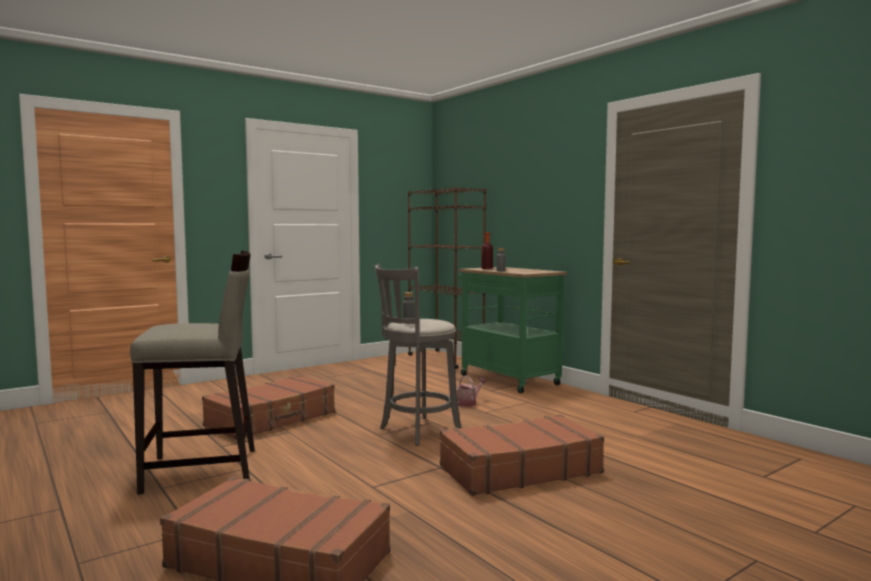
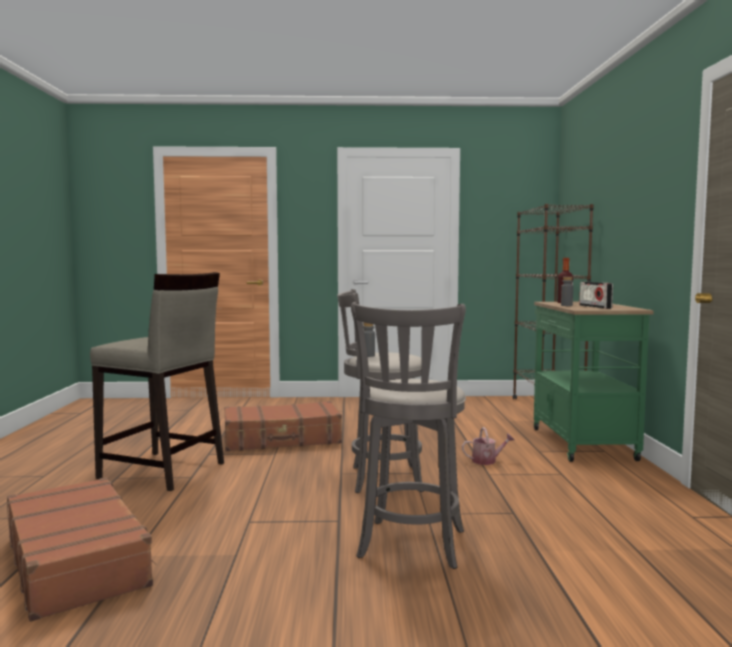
camera: 35 degrees right, 0 degrees up
brown suitcase [440,414,604,496] -> grey stool [351,302,466,569]
none -> radio [579,282,613,309]

